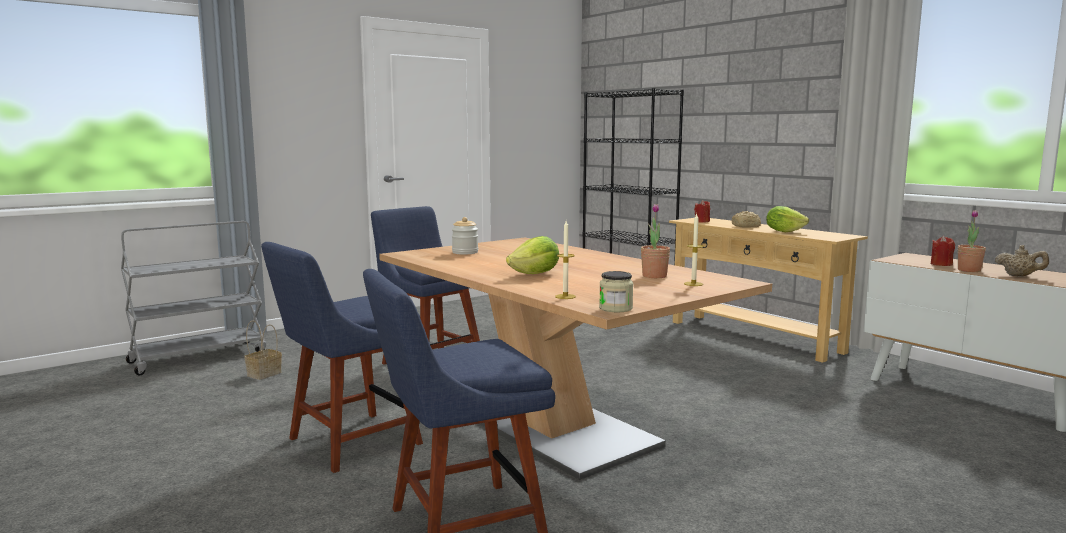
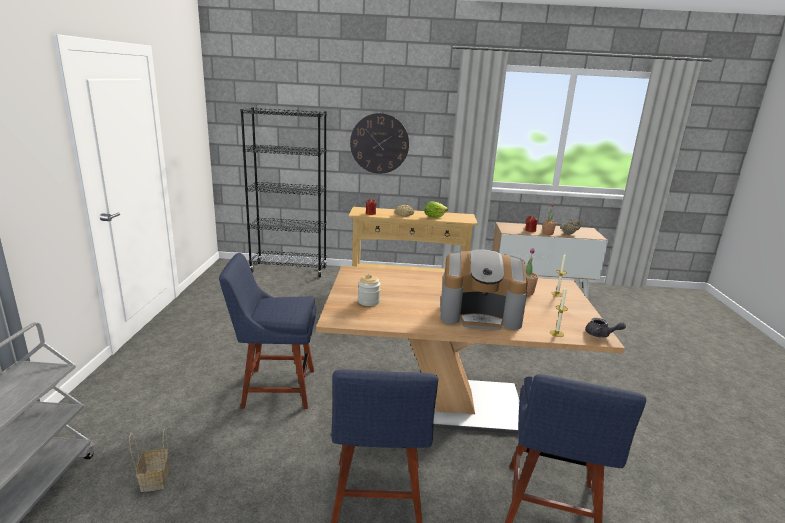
camera: 50 degrees left, 10 degrees up
lettuce [506,236,559,274] -> coffee machine [440,249,528,330]
jar [599,271,633,312] -> grey teapot [585,318,626,338]
none -> wall clock [350,113,409,174]

